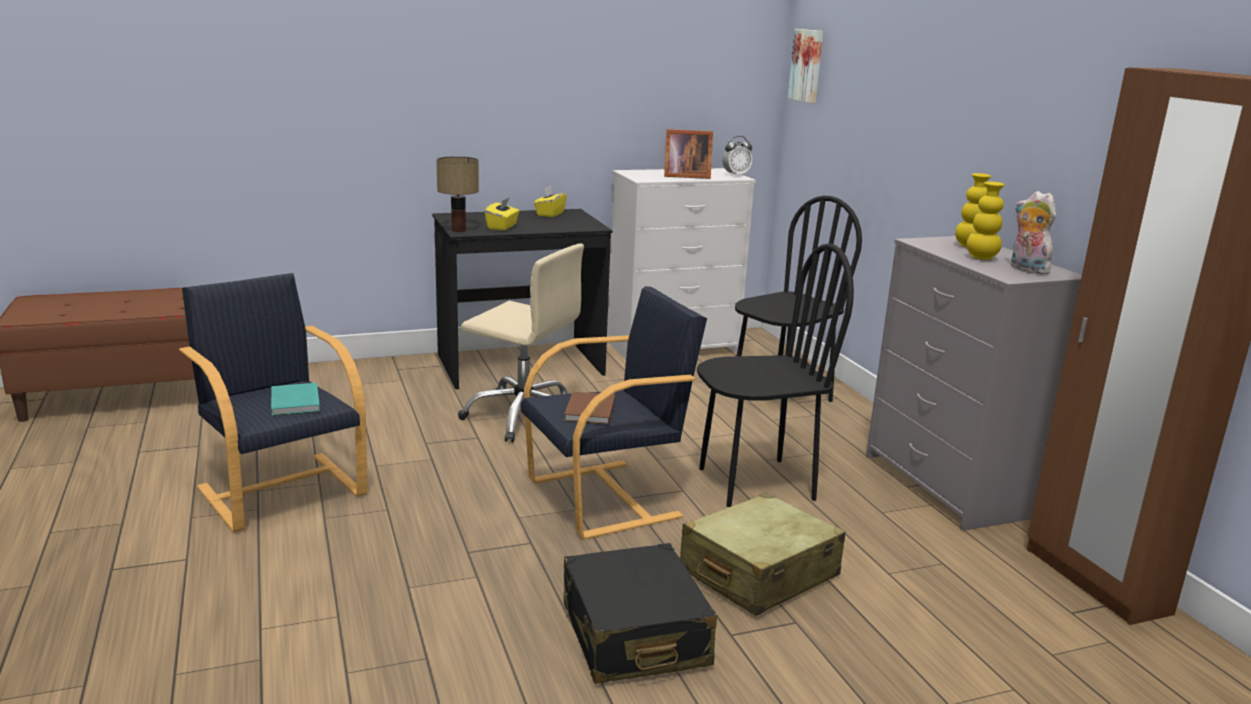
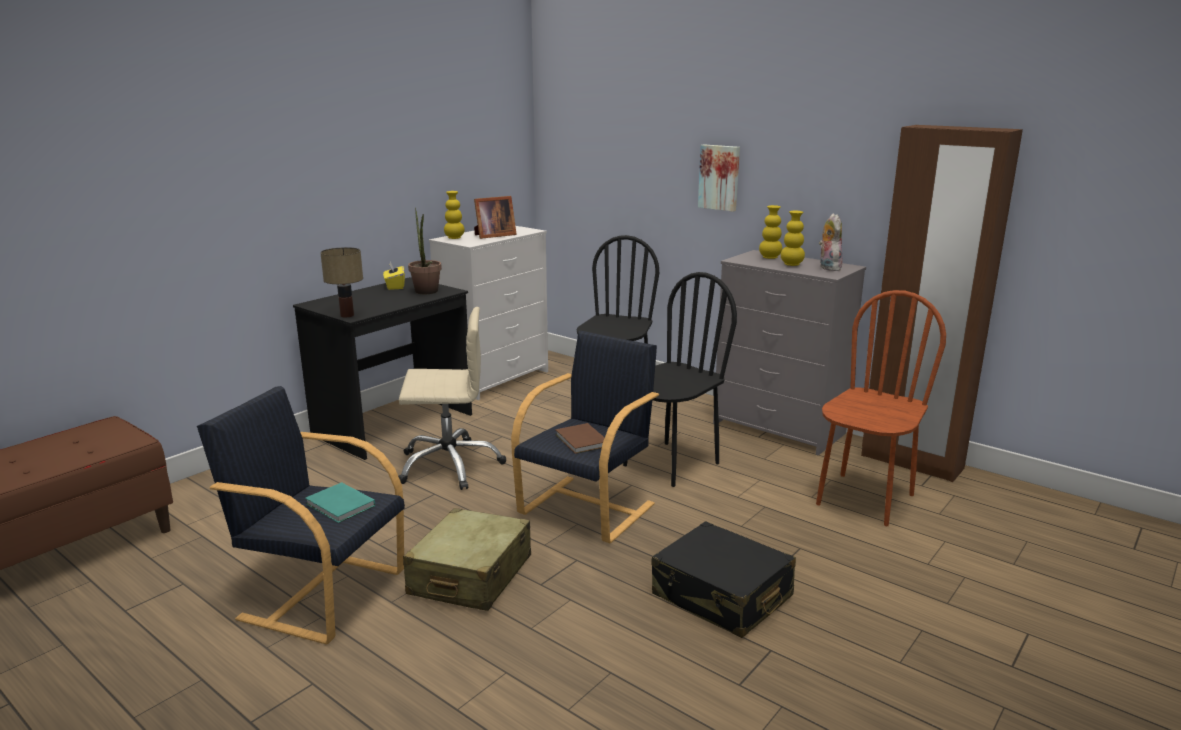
camera: 30 degrees left, 0 degrees up
yellow tissue box [485,197,519,231] -> none
beige suitcase [680,493,846,616] -> beige suitcase moved to [403,508,531,611]
alarm clock [722,136,752,177] -> none
picture [788,29,823,103] -> picture moved to [698,144,740,212]
plush toy [1011,191,1056,274] -> plush toy turned 60 degrees clockwise [819,213,843,271]
none -> potted plant [408,207,442,294]
none -> yellow vase [444,191,465,239]
none -> brown chair [816,290,946,526]

